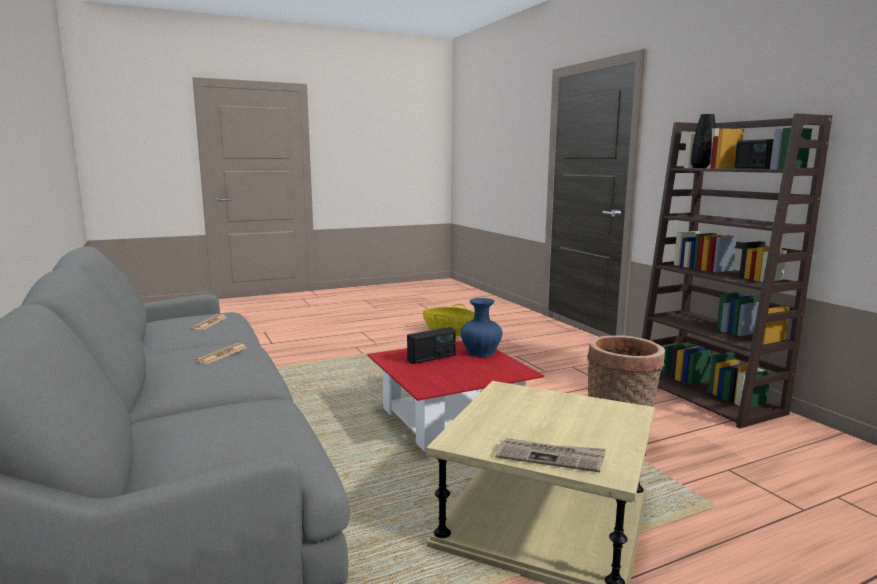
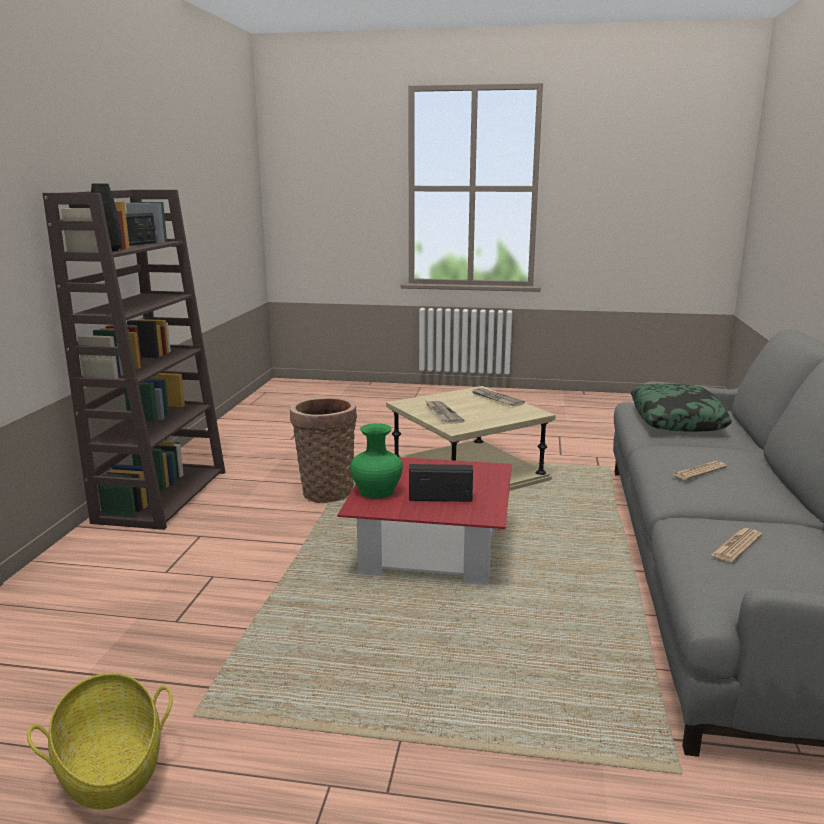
camera: 145 degrees left, 5 degrees up
blue vase [460,298,502,357] -> green vase [350,423,403,499]
none -> newspaper [426,401,465,424]
none -> pillow [631,383,732,432]

